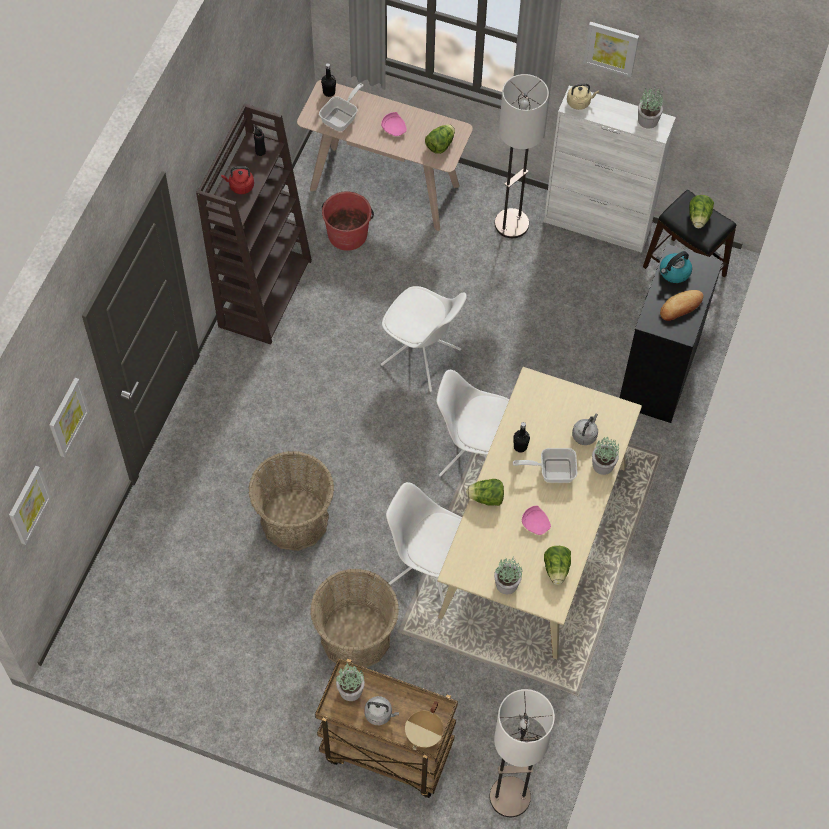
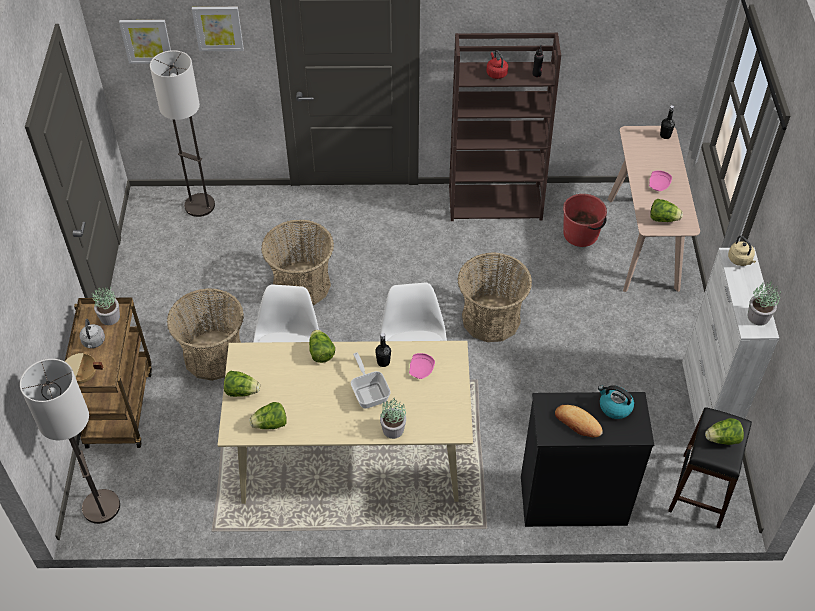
camera: 70 degrees right, 10 degrees down
frying pan [319,83,363,132] -> none
white chair [381,286,467,392] -> basket [458,252,532,342]
potted plant [494,556,522,594] -> lettuce [224,371,260,397]
floor lamp [495,74,549,238] -> floor lamp moved to [150,50,215,217]
pink plate [522,506,551,535] -> pink plate moved to [409,353,435,379]
grey kettle [572,414,598,445] -> none
picture [583,22,639,77] -> none

